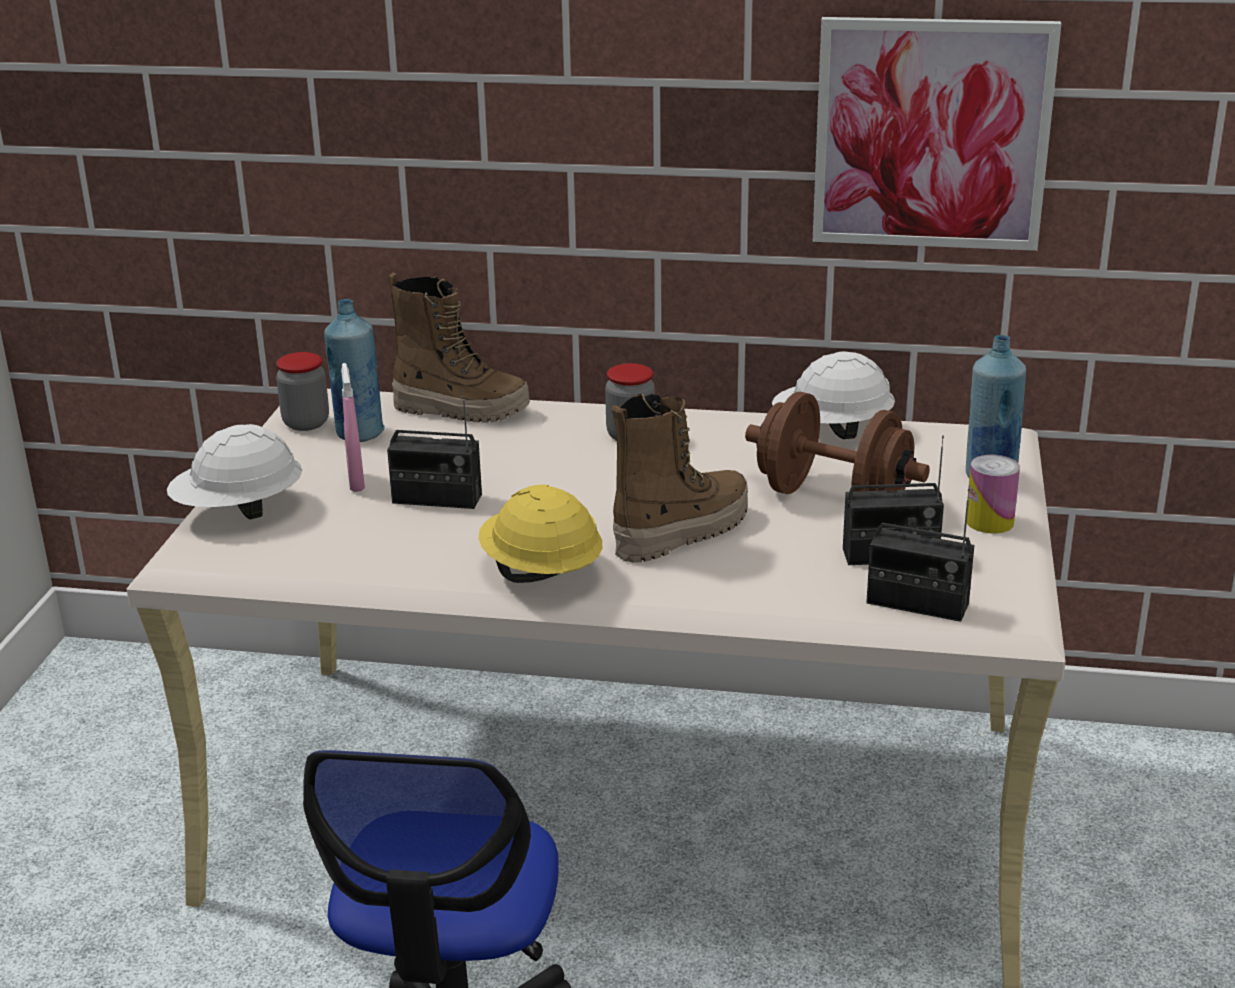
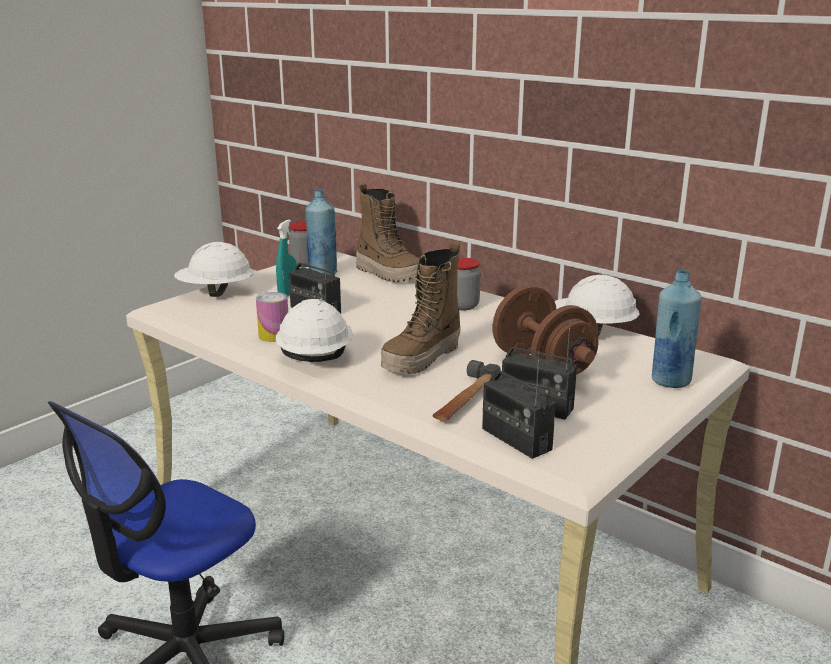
camera: 30 degrees right, 5 degrees down
pink spray bottle [341,363,365,492] -> turquoise spray bottle [276,219,297,297]
yellow hard hat [478,485,602,583] -> white hard hat [276,299,353,362]
boot [612,394,748,563] -> boot turned 135 degrees clockwise [381,242,461,374]
picture [812,17,1061,251] -> none
can [967,455,1020,533] -> can moved to [256,292,288,342]
none -> hammer [433,360,502,421]

